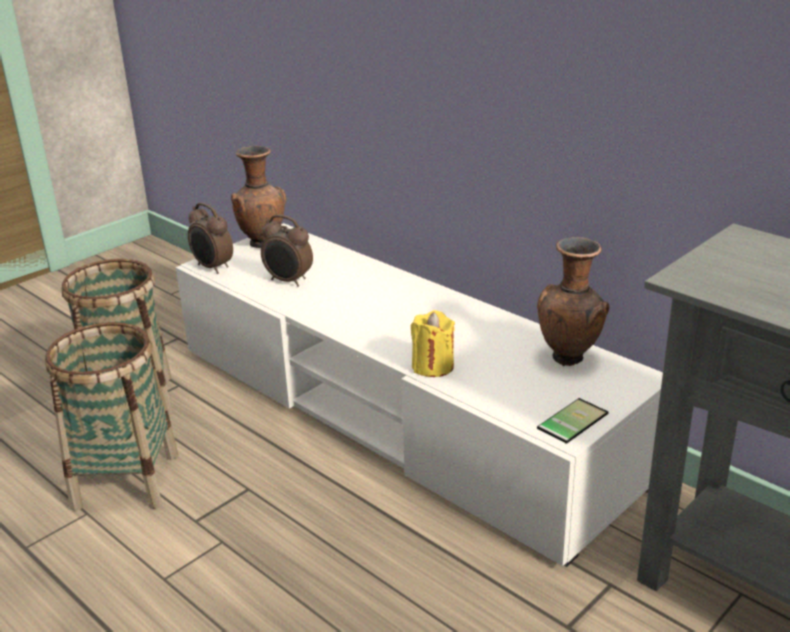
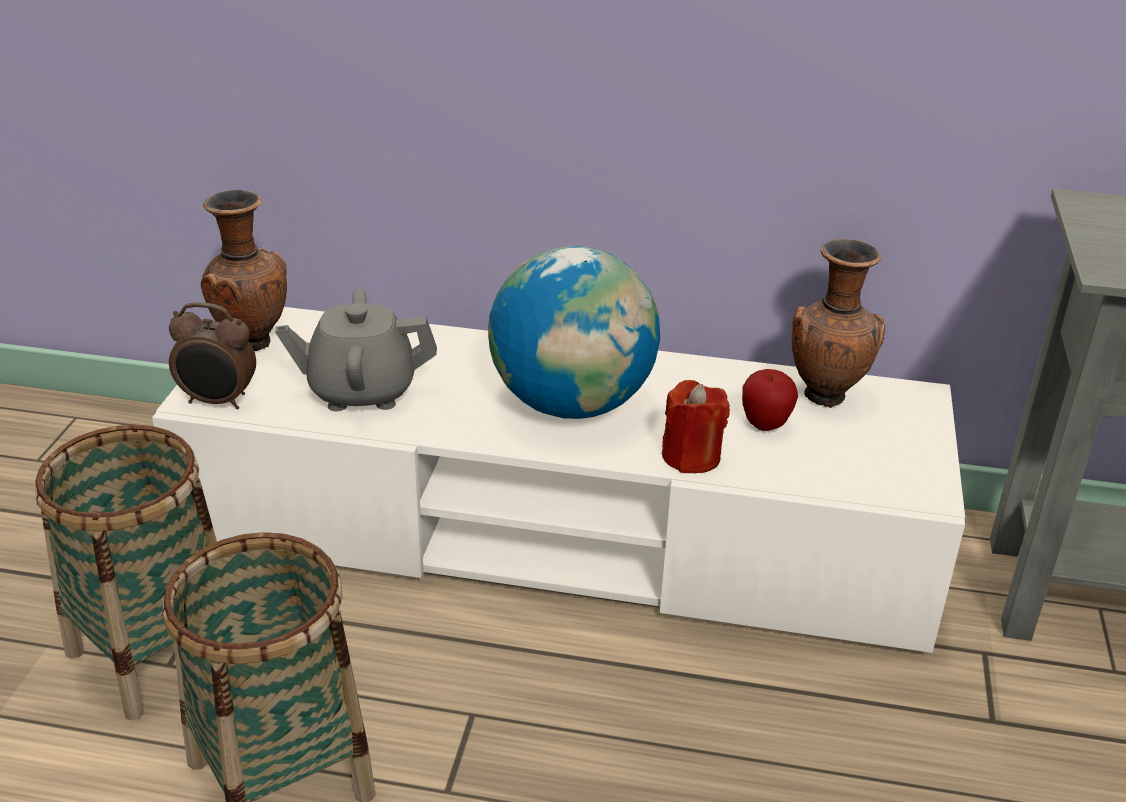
camera: 35 degrees left, 5 degrees up
alarm clock [261,215,313,287] -> grey teapot [275,289,437,411]
yellow candle [411,310,455,377] -> red candle [662,380,730,473]
phone [537,398,608,444] -> none
none -> globe [488,246,660,419]
none -> apple [742,369,798,431]

